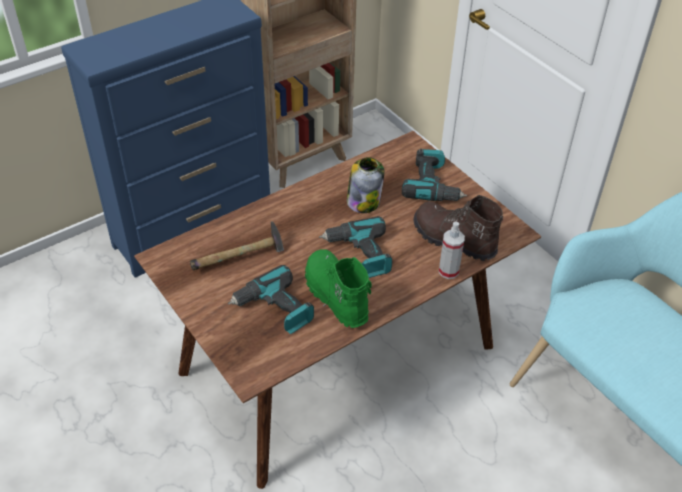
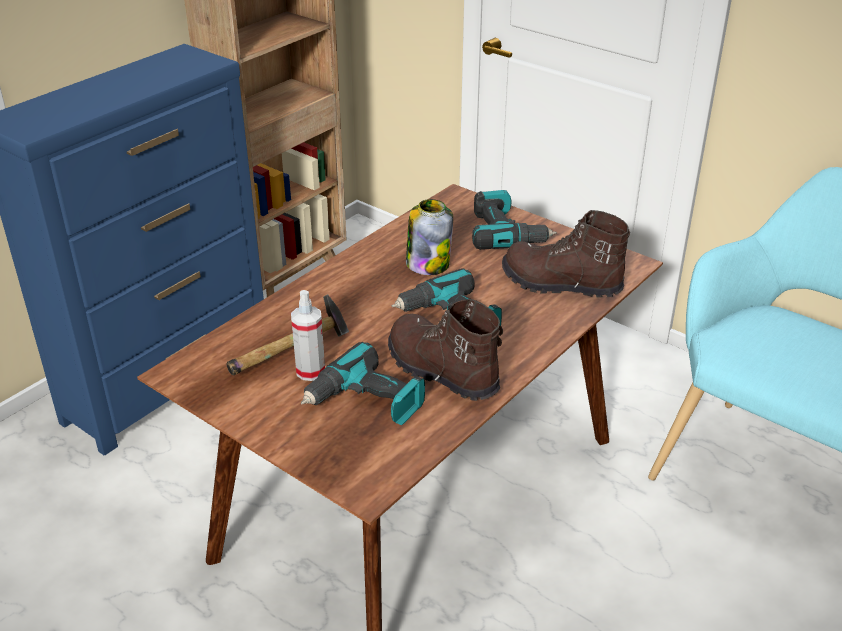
camera: 15 degrees left, 10 degrees down
green boot [305,249,372,328] -> brown boot [388,298,503,401]
spray bottle [439,221,465,279] -> spray bottle moved to [291,290,325,381]

